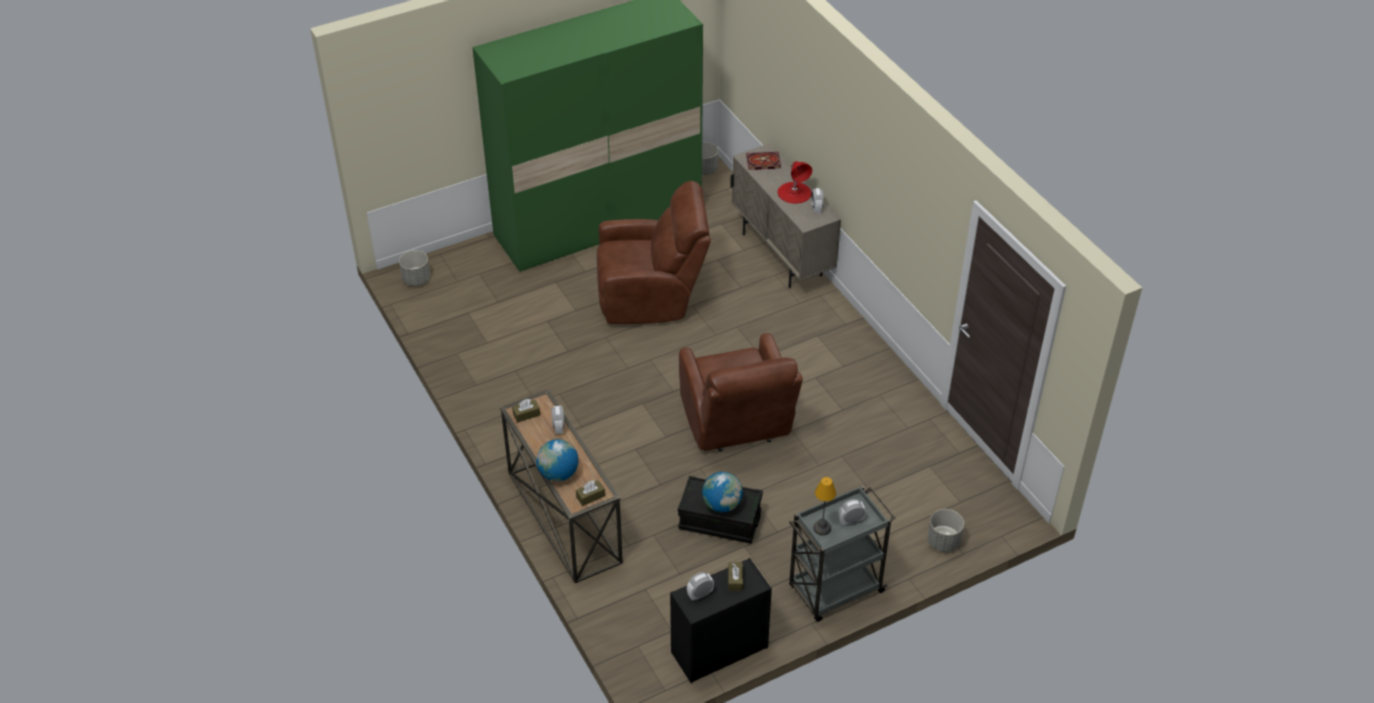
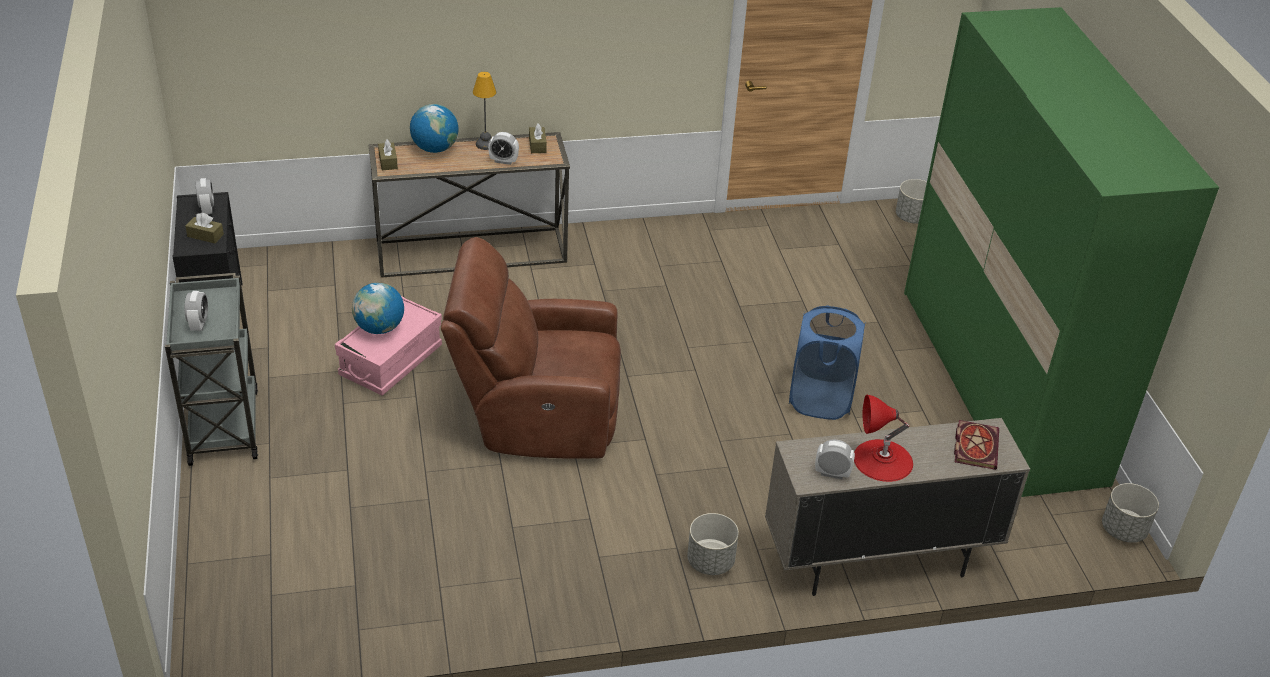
camera: 105 degrees right, 5 degrees down
brown armchair [597,181,711,324] -> blue laundry basket [789,306,865,420]
black storage box [678,476,763,544] -> pink storage box [335,296,442,396]
table lamp [813,477,836,535] -> table lamp moved to [473,72,496,150]
grey planter [927,509,964,552] -> grey planter moved to [687,513,739,575]

